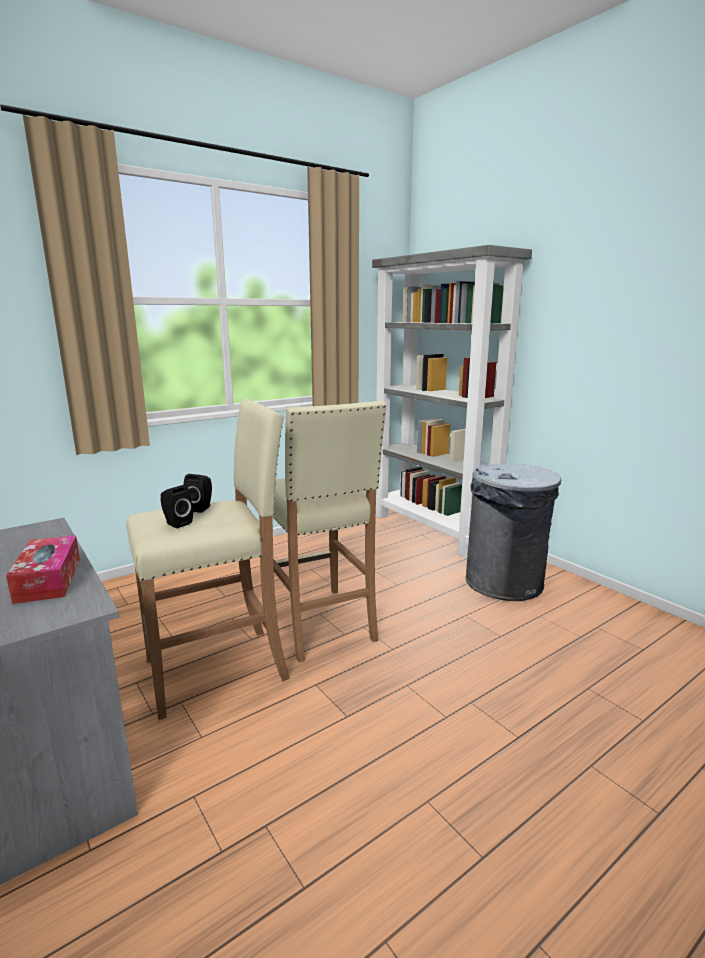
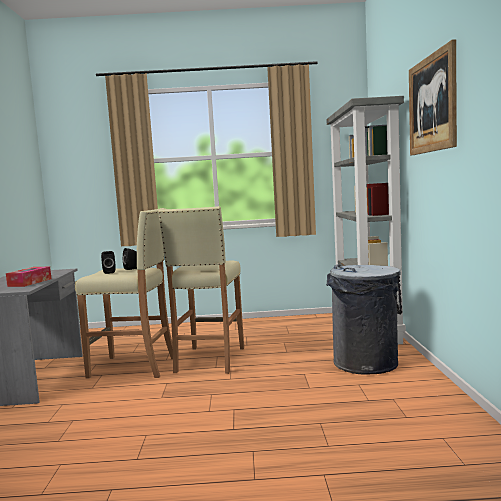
camera: 35 degrees right, 10 degrees down
none -> picture [409,39,457,155]

